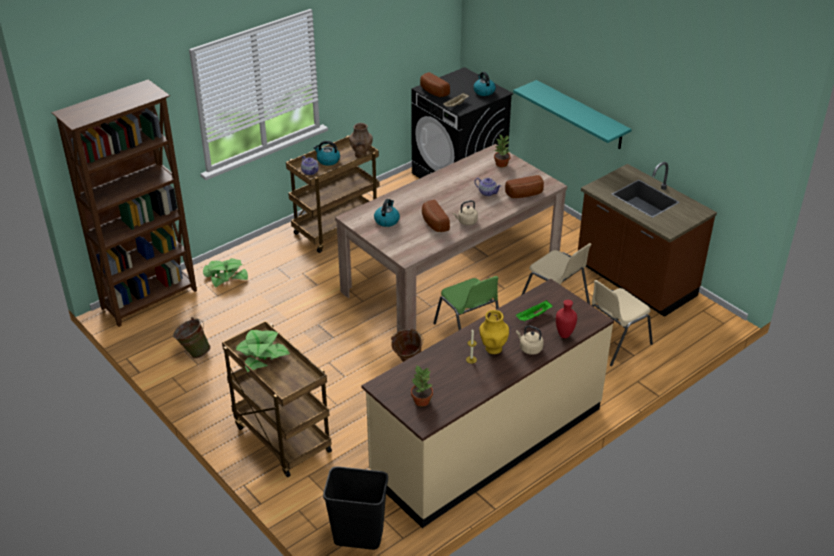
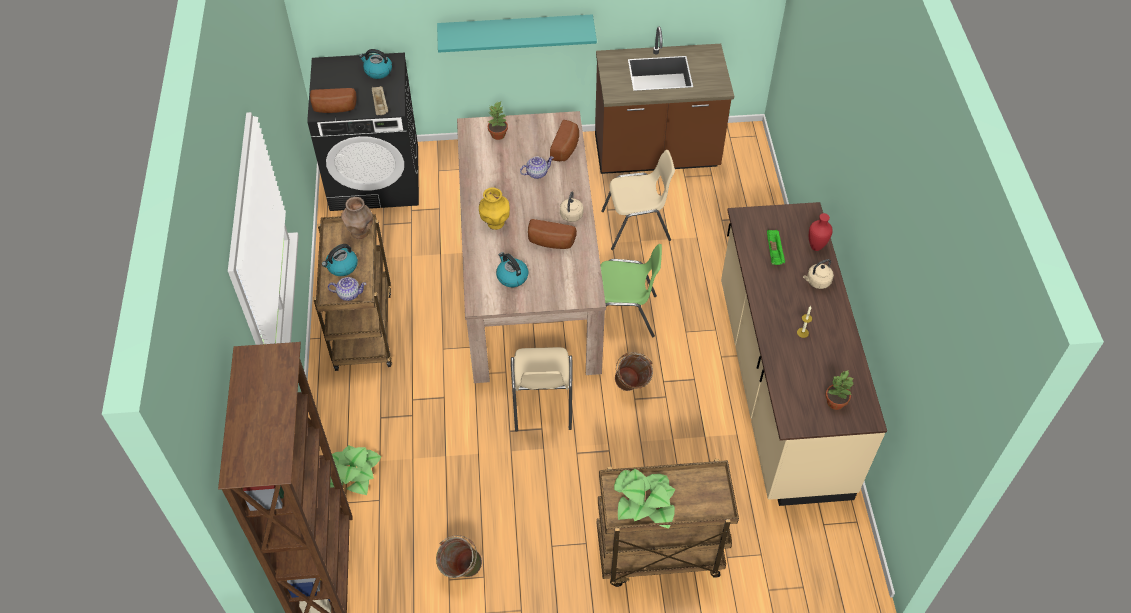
camera: 55 degrees left, 15 degrees up
black trash can [323,466,388,550] -> none
yellow vase [479,310,509,354] -> yellow vase moved to [479,187,510,230]
beige chair [591,280,653,366] -> beige chair moved to [511,347,572,432]

